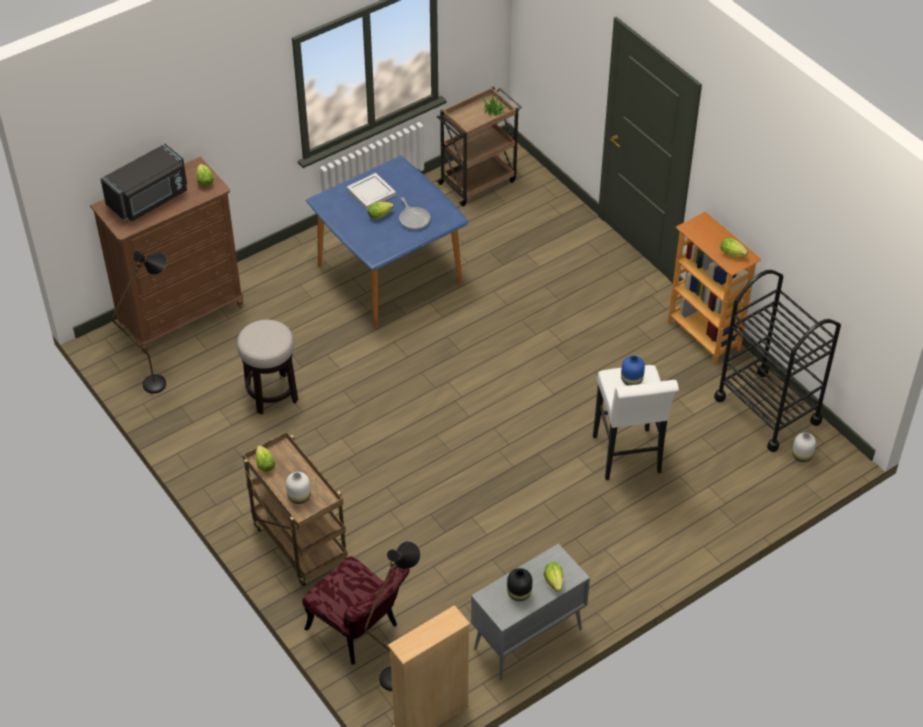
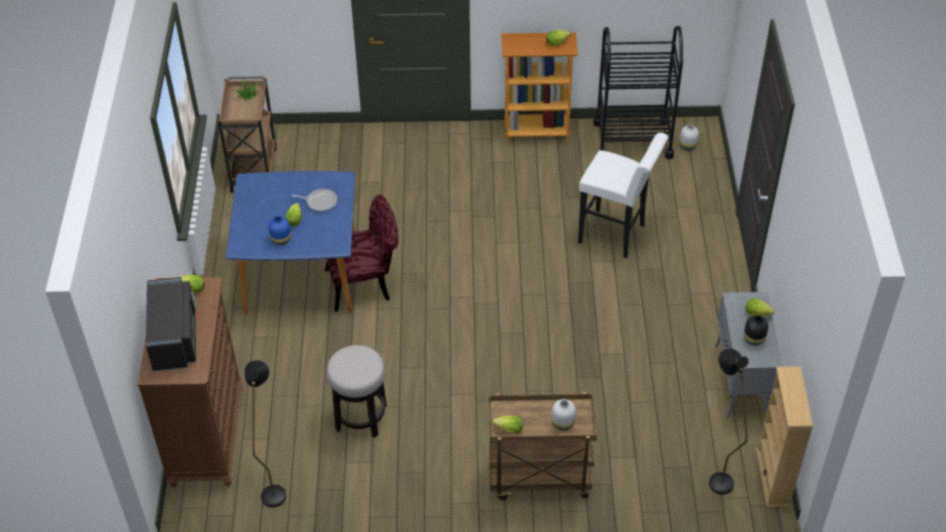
camera: 55 degrees left, 0 degrees up
red chair [302,556,410,665] -> red chair moved to [325,195,398,312]
white tray [347,173,396,210] -> none
blue vase [621,356,645,385] -> blue vase moved to [268,216,291,245]

